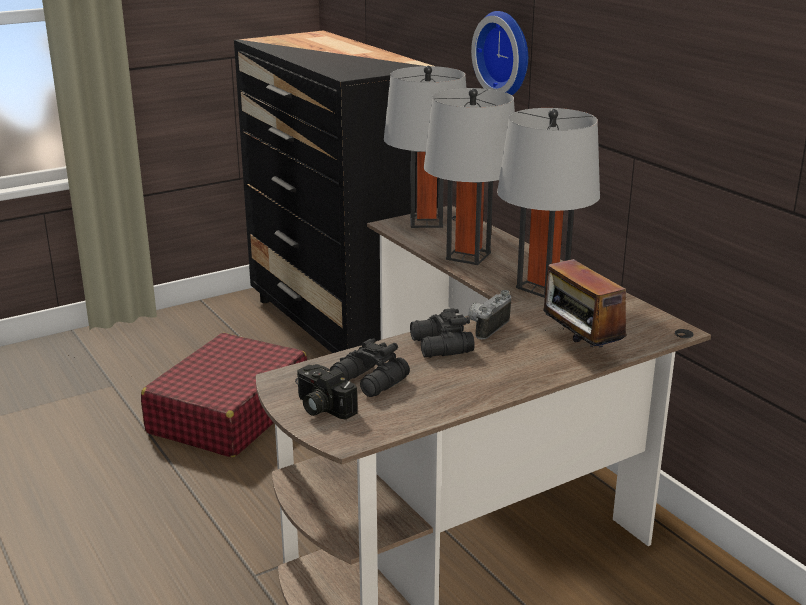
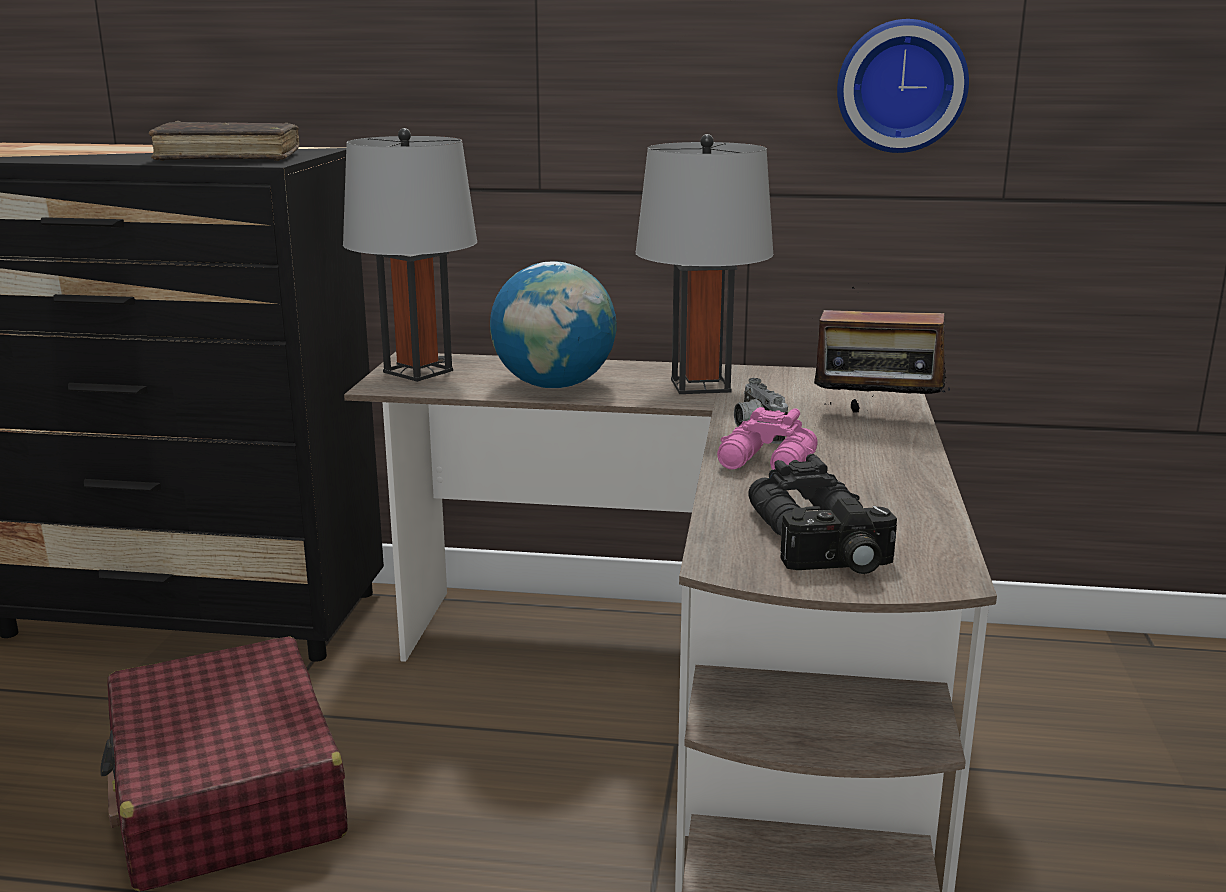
camera: 50 degrees left, 5 degrees down
black binoculars [410,308,475,358] -> pink binoculars [717,407,818,470]
grey table lamp [424,88,515,265] -> globe [490,261,616,389]
wall clock [471,11,528,95] -> wall clock moved to [837,19,969,153]
none -> brown book [149,121,299,161]

